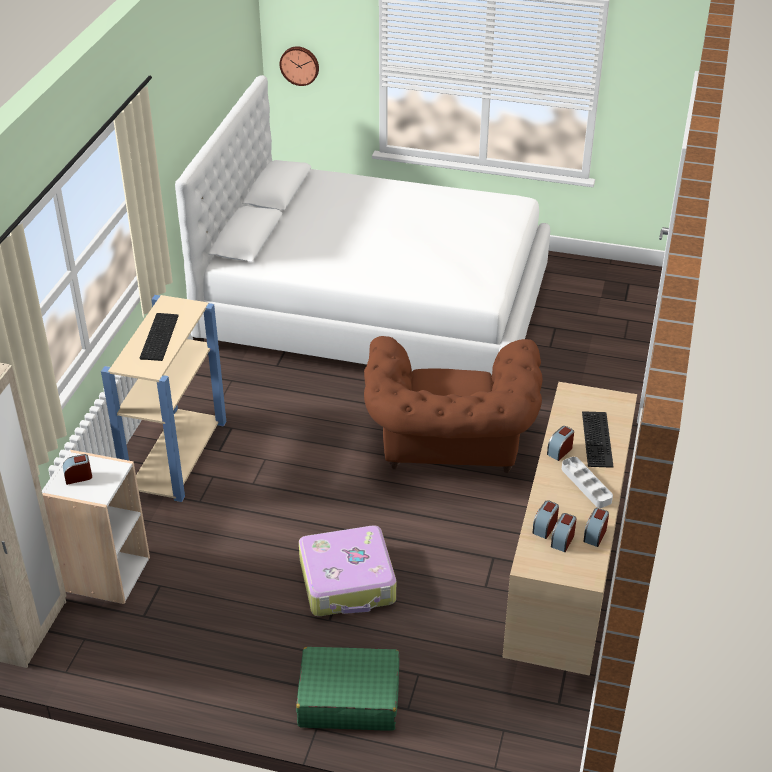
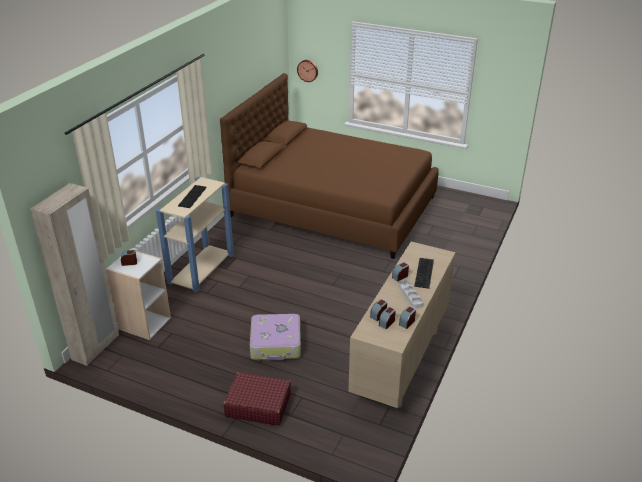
camera: 10 degrees right, 5 degrees down
white bed [175,75,550,375] -> brown bed [220,73,439,259]
green suitcase [296,647,399,730] -> red suitcase [223,372,291,426]
brown armchair [364,336,542,473] -> none

